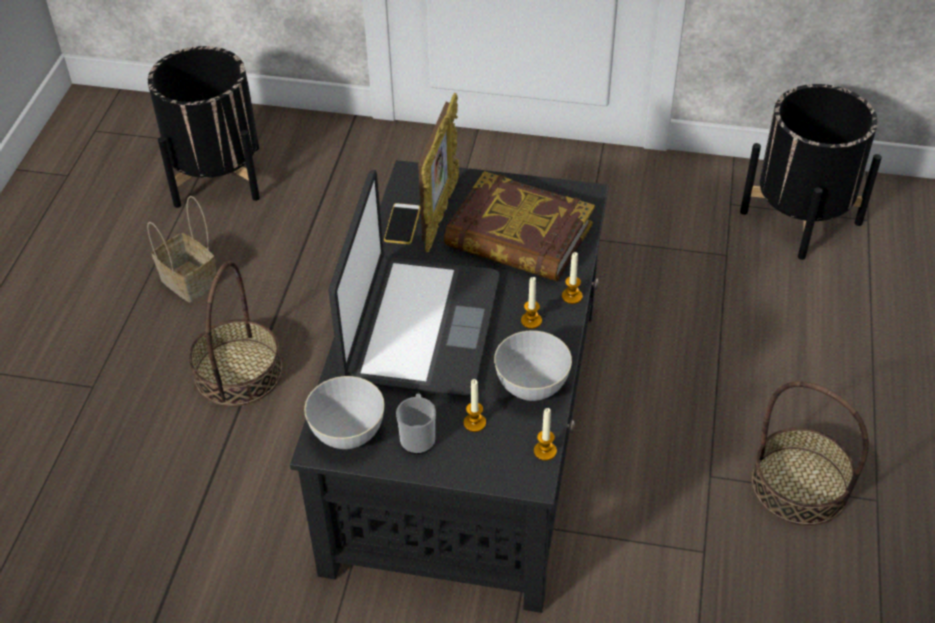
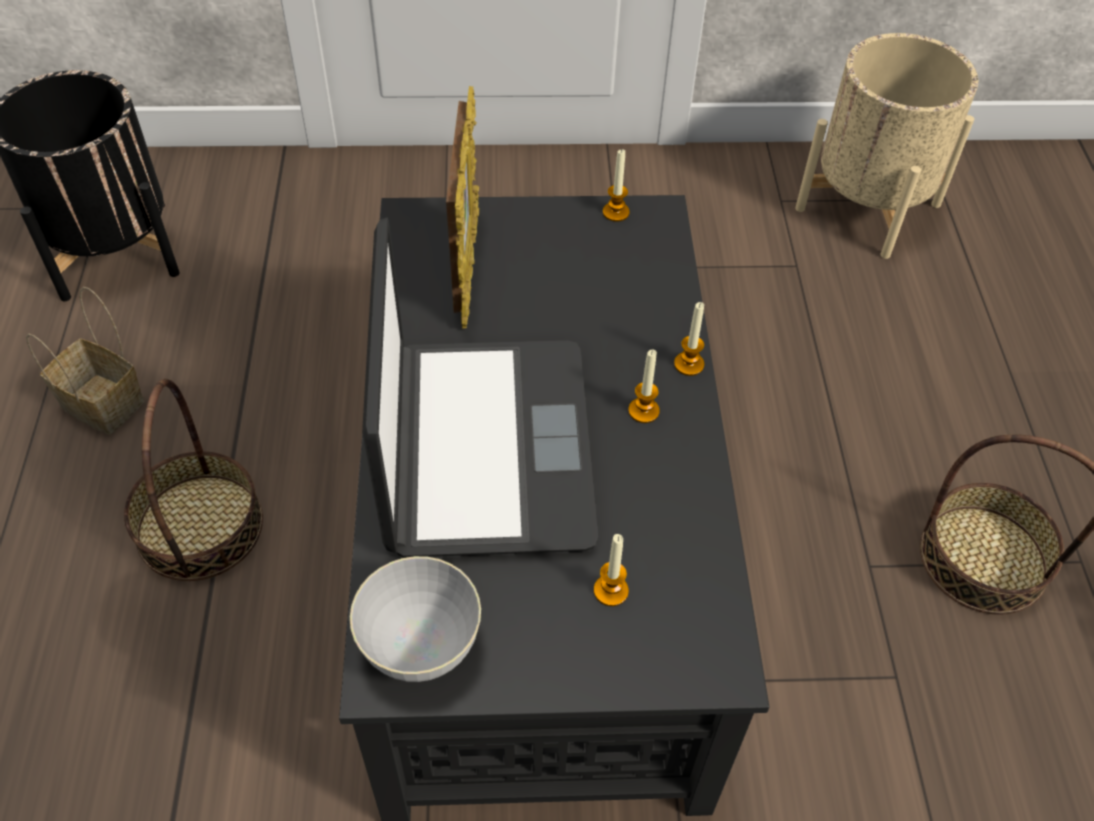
camera: 15 degrees left, 5 degrees up
phone [384,203,421,244] -> none
mug [396,394,436,454] -> none
book [444,171,595,282] -> none
grey bowl [494,330,572,401] -> none
candle [534,408,557,461] -> candle moved to [603,149,630,222]
black planter [740,84,882,260] -> beige planter [795,33,978,259]

